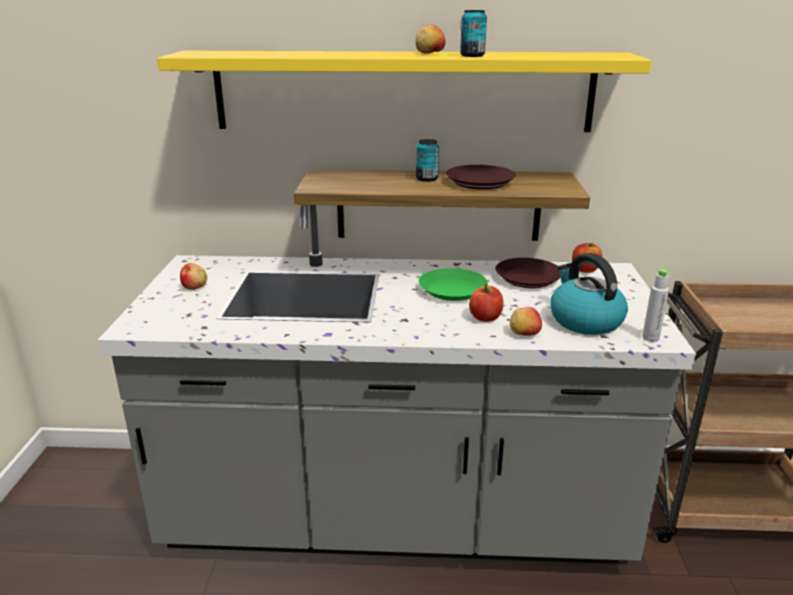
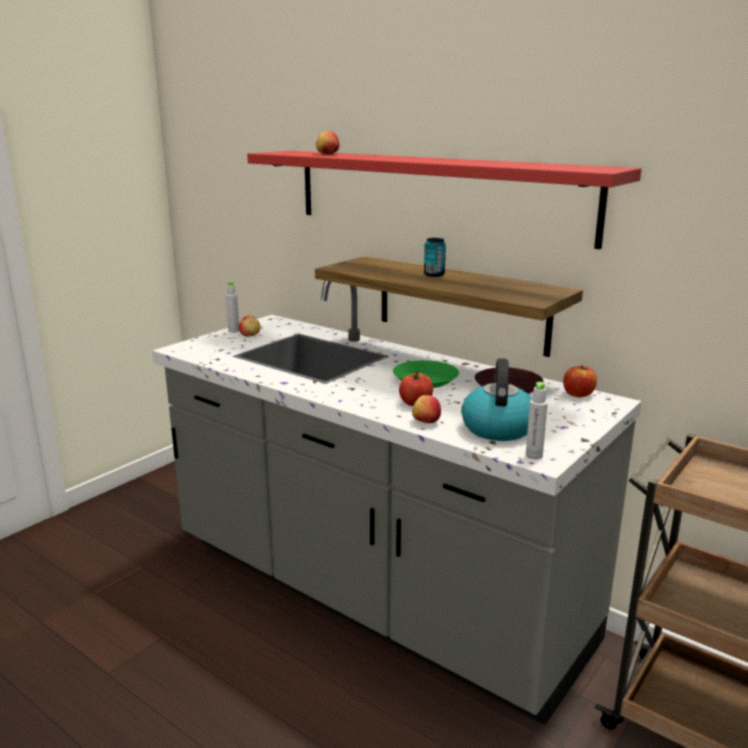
camera: 35 degrees right, 5 degrees down
yellow shelf [157,51,651,132] -> red shelf [247,151,641,249]
apple [416,24,445,53] -> apple moved to [316,131,339,154]
brown plate [446,165,516,190] -> none
can [460,10,487,57] -> none
none -> grey bottle [226,281,239,333]

